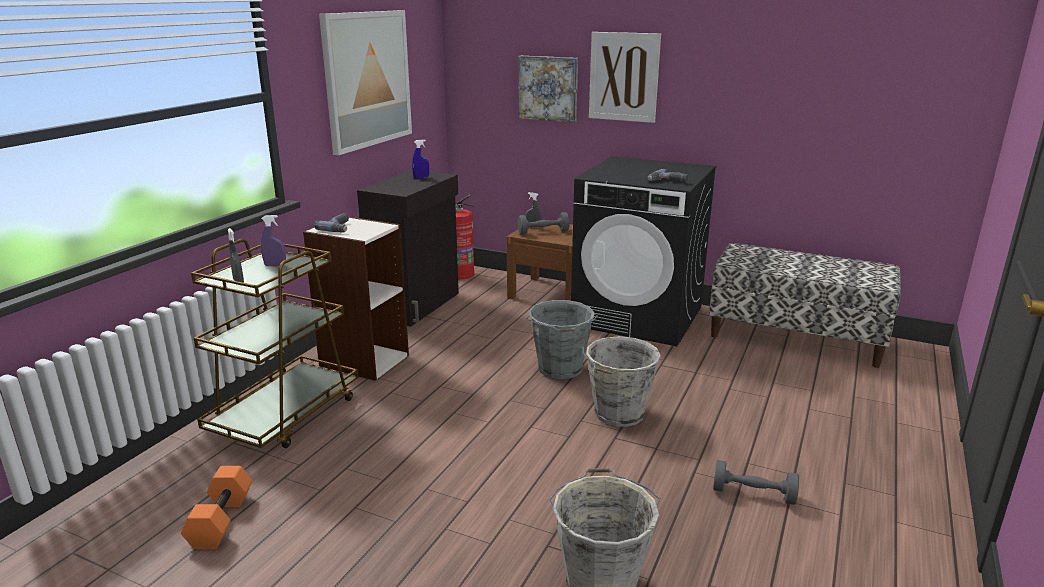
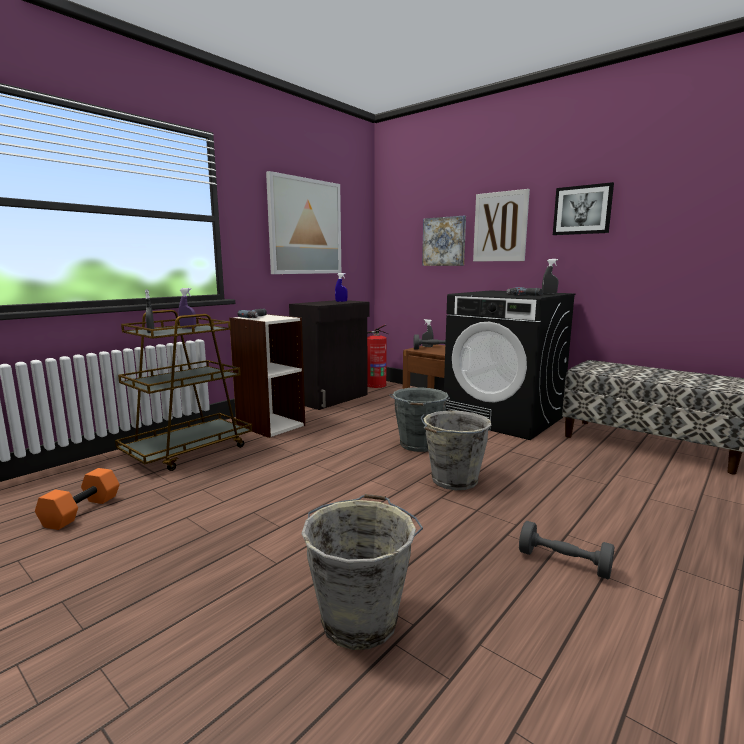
camera: 15 degrees right, 10 degrees down
none -> grey spray bottle [542,259,558,294]
none -> picture [553,182,614,235]

